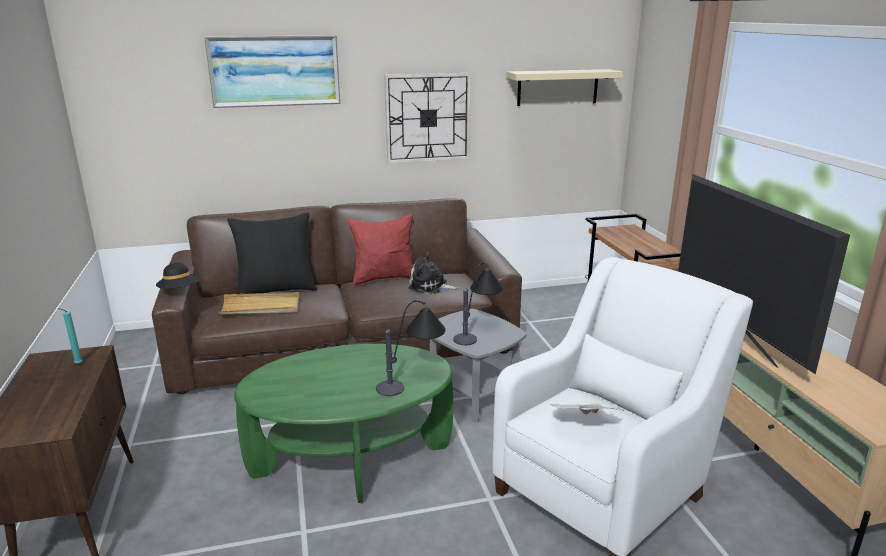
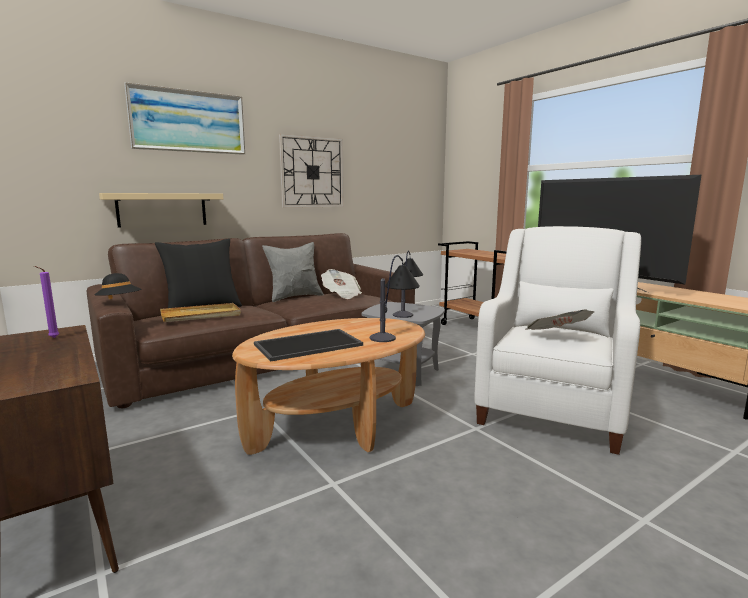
camera: 20 degrees left, 10 degrees down
turquoise candle [57,308,83,364] -> purple candle [34,266,59,338]
green coffee table [234,344,453,503] -> brown coffee table [232,318,425,455]
red pillow [347,213,413,286] -> grey pillow [262,242,324,302]
plush toy [408,252,459,294] -> newspaper [321,269,362,299]
beige shelf [506,69,623,106] -> beige shelf moved to [99,193,223,228]
none -> tray [254,329,363,361]

